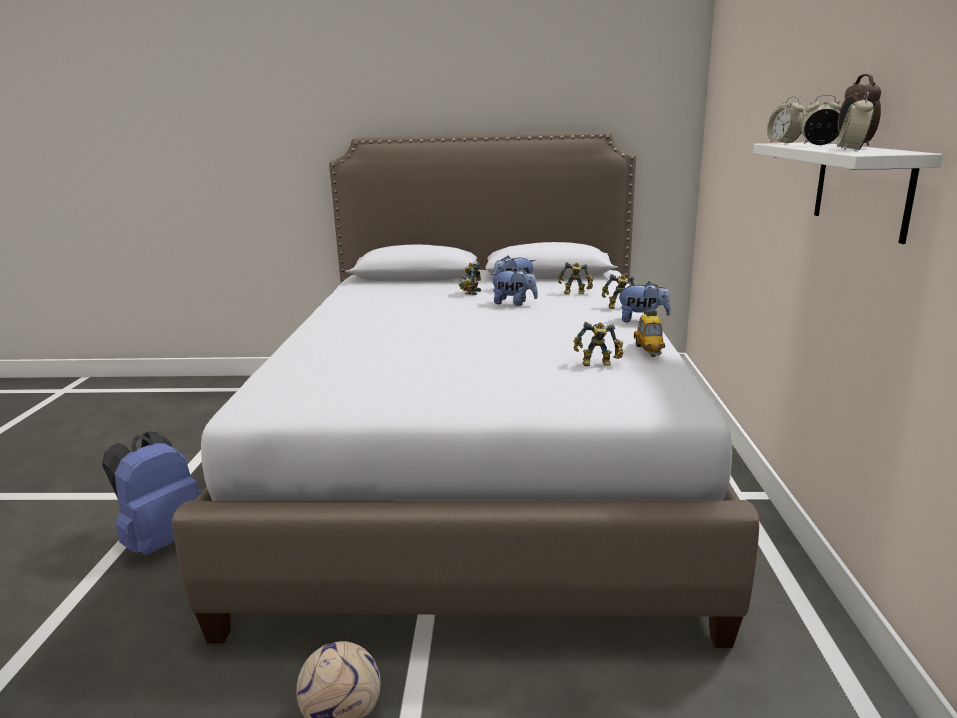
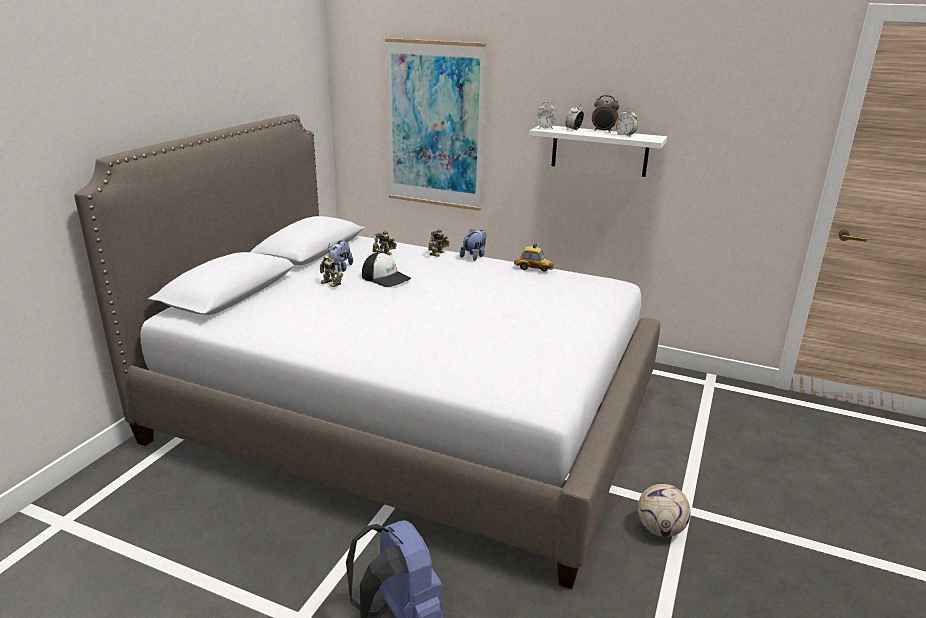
camera: 70 degrees left, 5 degrees up
plush toy [491,268,538,306] -> cap [362,252,411,287]
toy robot [574,321,623,366] -> none
none -> picture [385,38,487,211]

